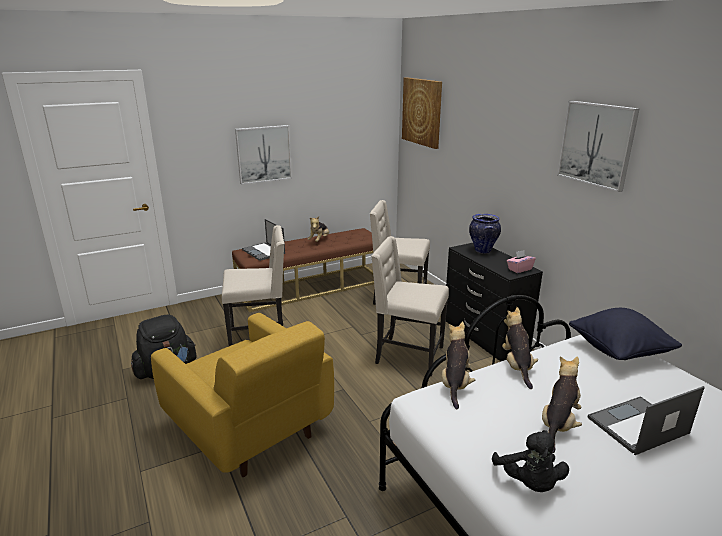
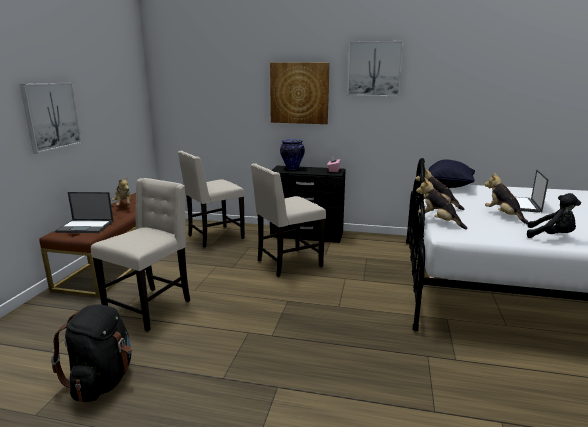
camera: 50 degrees left, 5 degrees down
yellow armchair [151,313,334,477] -> none
picture [402,77,442,149] -> picture moved to [270,62,330,124]

